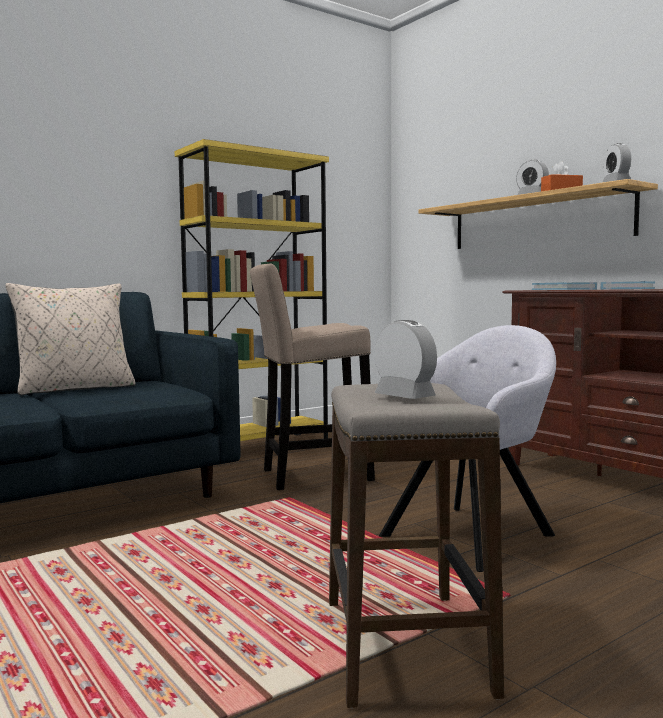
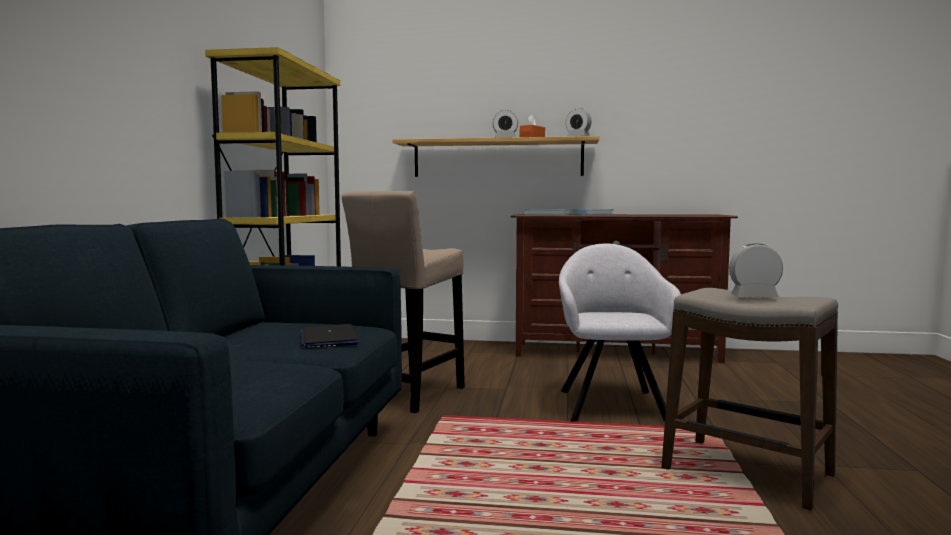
camera: 45 degrees left, 0 degrees up
beige pillow [5,283,136,395] -> none
none -> laptop [301,324,359,348]

